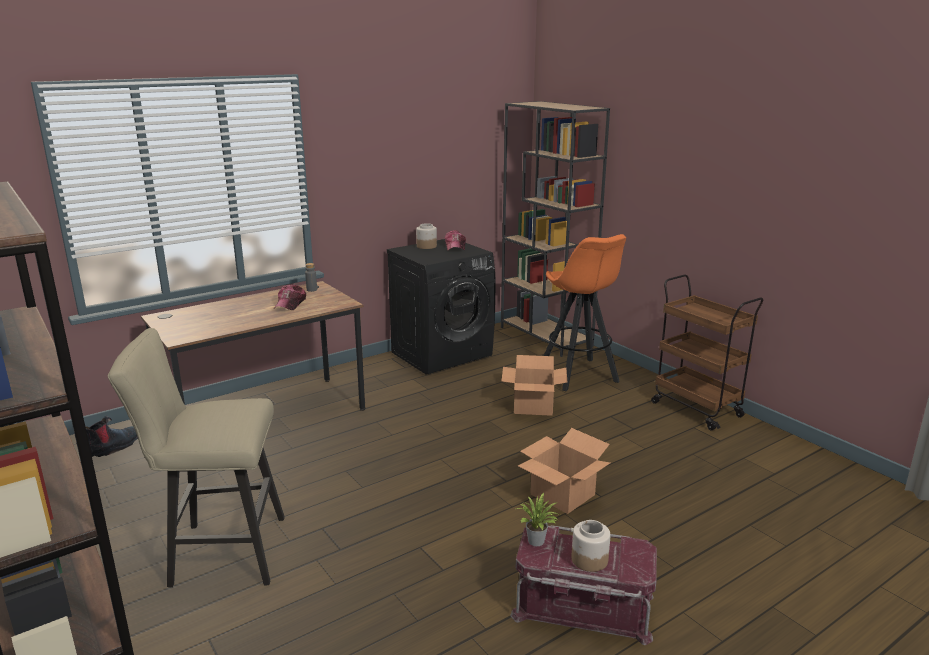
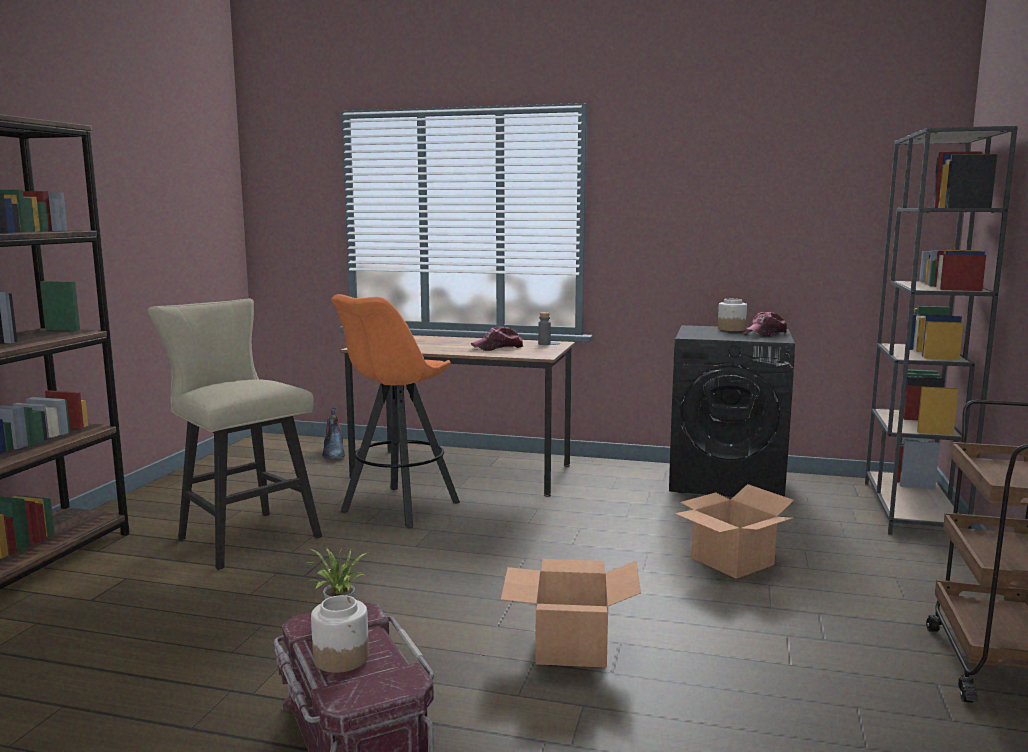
camera: 50 degrees right, 10 degrees down
boot [85,416,138,457] -> boot turned 90 degrees clockwise [322,408,345,459]
orange stool [544,234,626,391] -> orange stool moved to [331,294,460,528]

